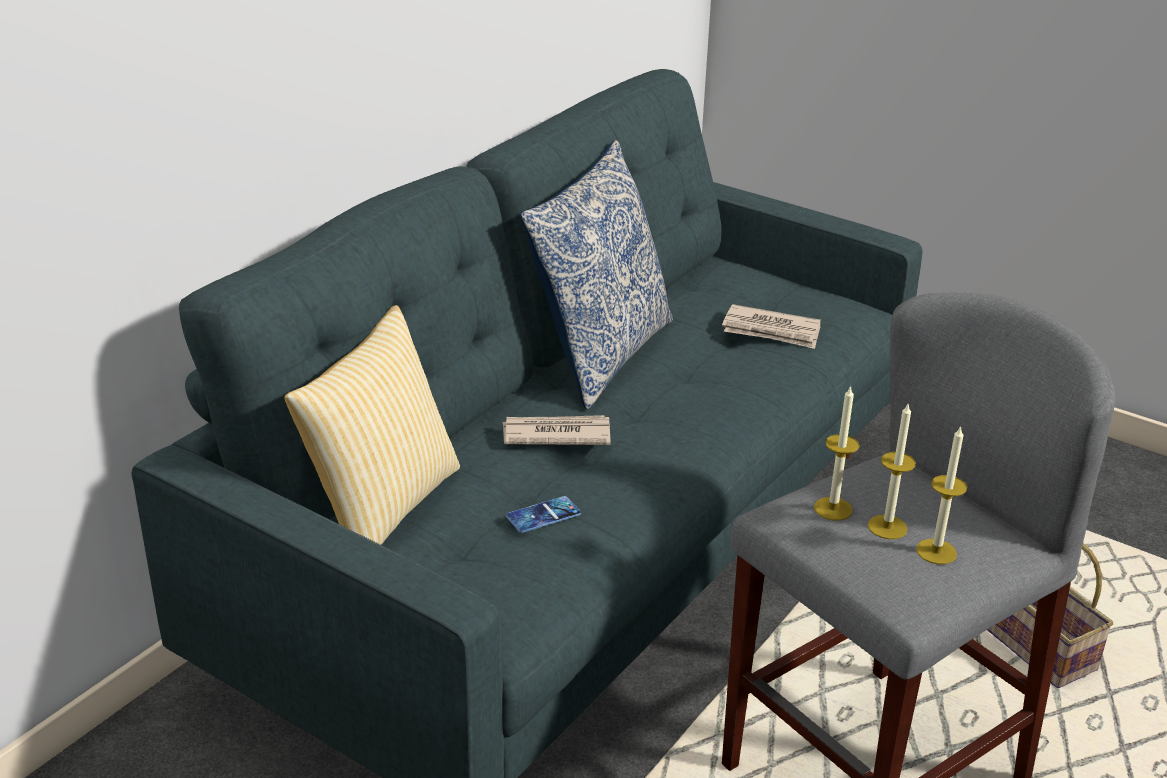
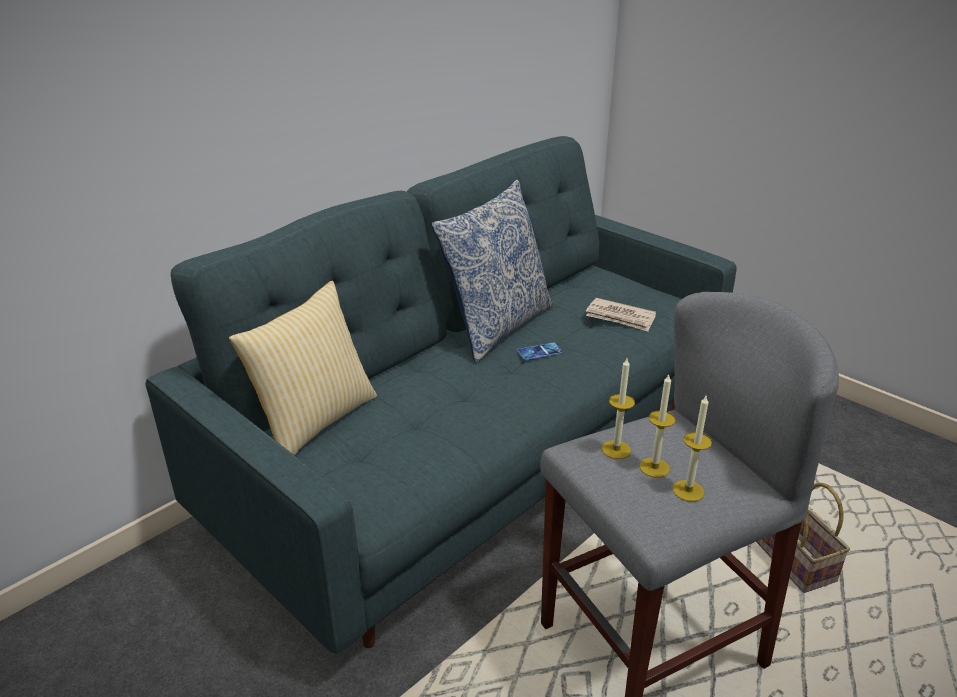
camera: 10 degrees right, 0 degrees up
newspaper [503,415,611,445] -> none
phone [506,496,581,533] -> phone moved to [517,343,563,360]

